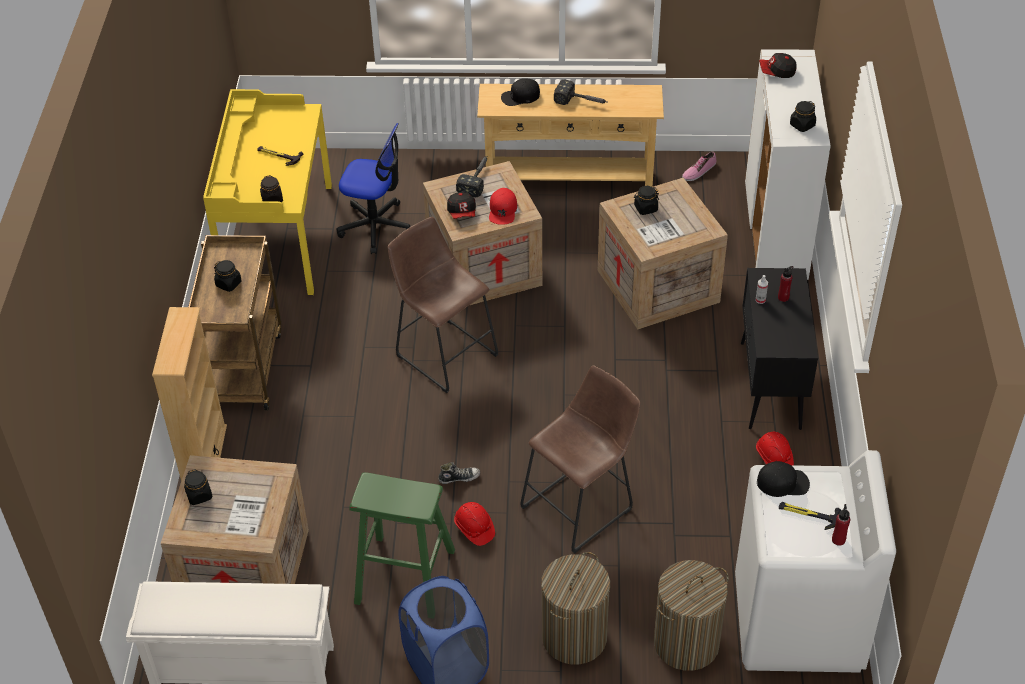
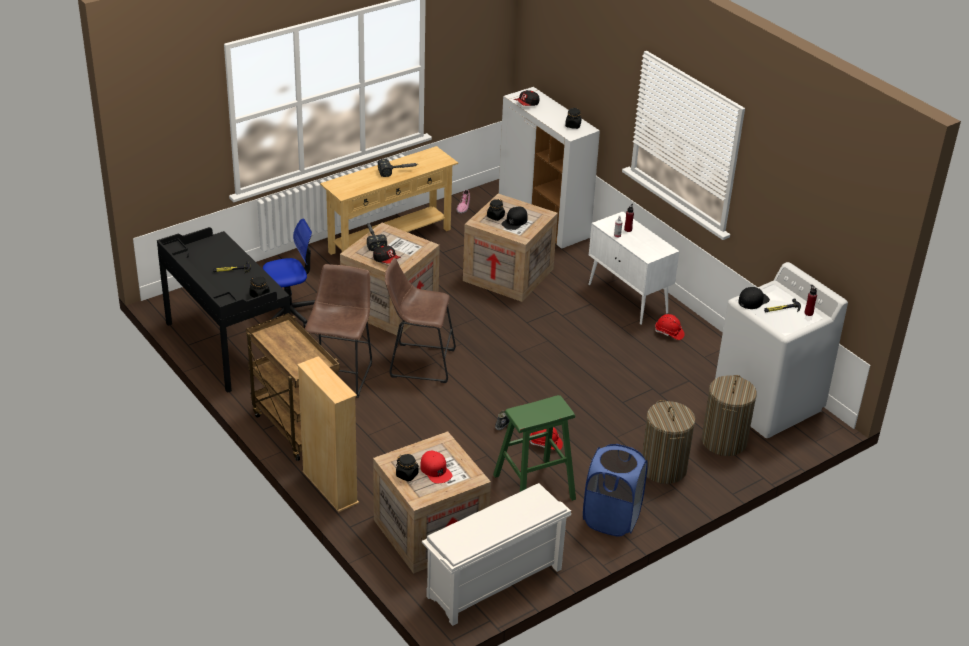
camera: 40 degrees left, 10 degrees down
yellow desk [203,89,332,295] -> black desk [157,227,291,393]
black jar [214,260,242,292] -> none
red cap [489,188,517,225] -> red cap moved to [420,451,453,483]
black cap [501,78,540,106] -> black cap moved to [501,207,528,230]
brown stool [521,365,640,553] -> brown stool moved to [305,264,372,398]
black cabinet [741,268,818,430] -> white cabinet [588,211,679,325]

